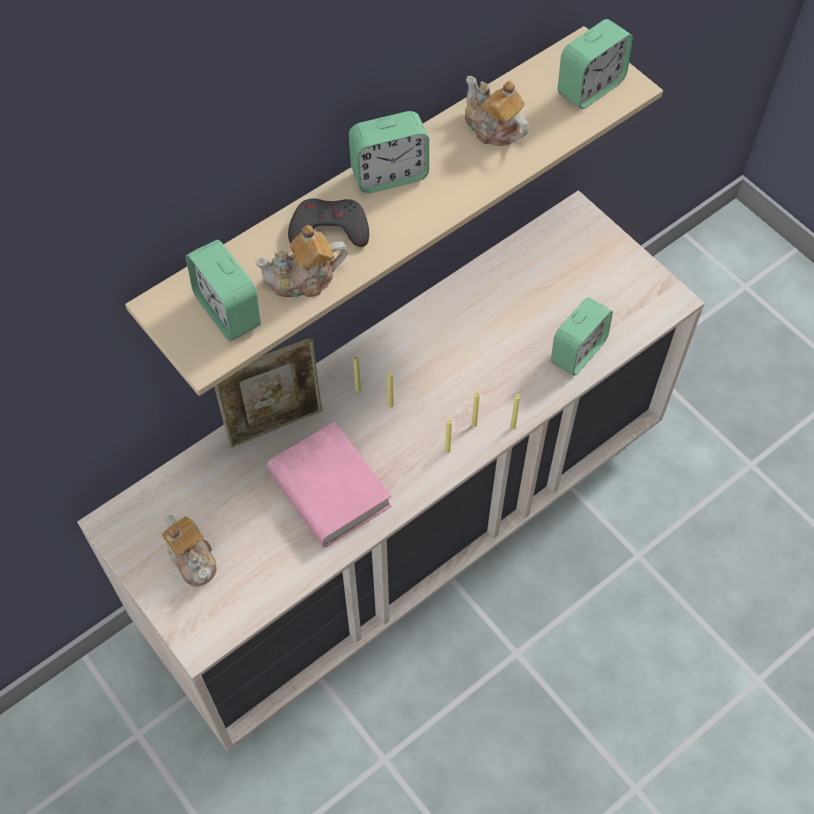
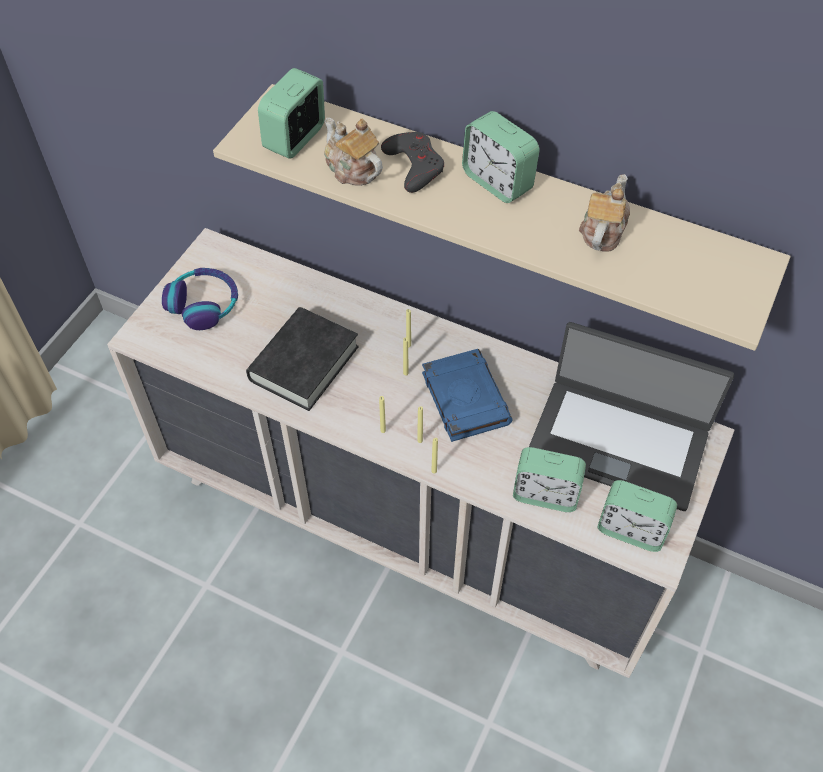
camera: 65 degrees right, 5 degrees down
teapot [162,515,217,587] -> headphones [162,268,238,330]
picture frame [214,337,322,448] -> none
pink book [267,422,391,548] -> black book [246,307,359,411]
alarm clock [558,19,633,109] -> alarm clock moved to [597,480,677,552]
none -> blue book [422,349,512,442]
none -> laptop [529,322,734,511]

